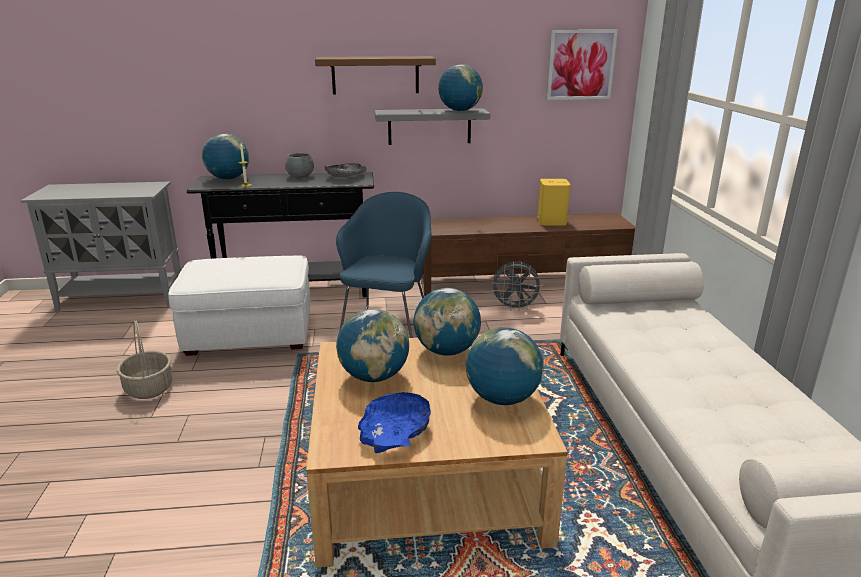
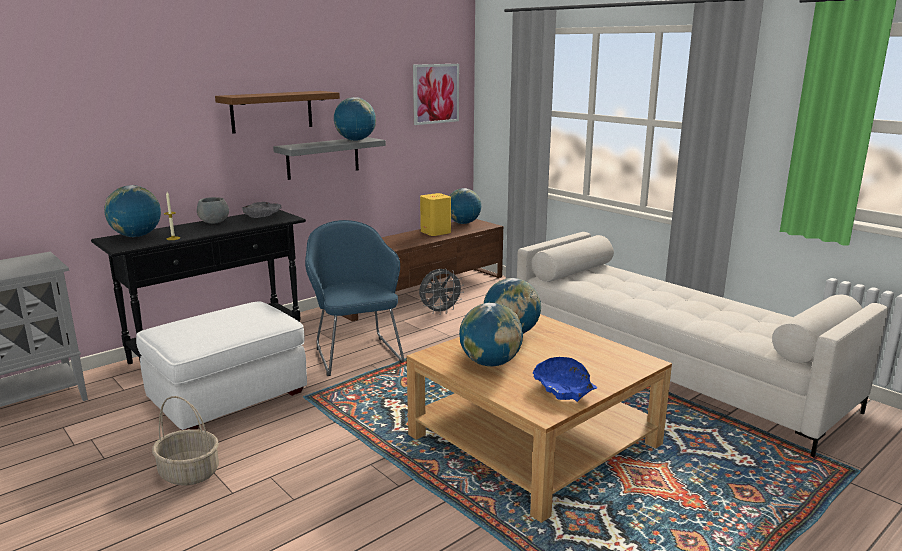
camera: 35 degrees left, 5 degrees down
globe [466,327,543,405] -> globe moved to [449,188,481,224]

